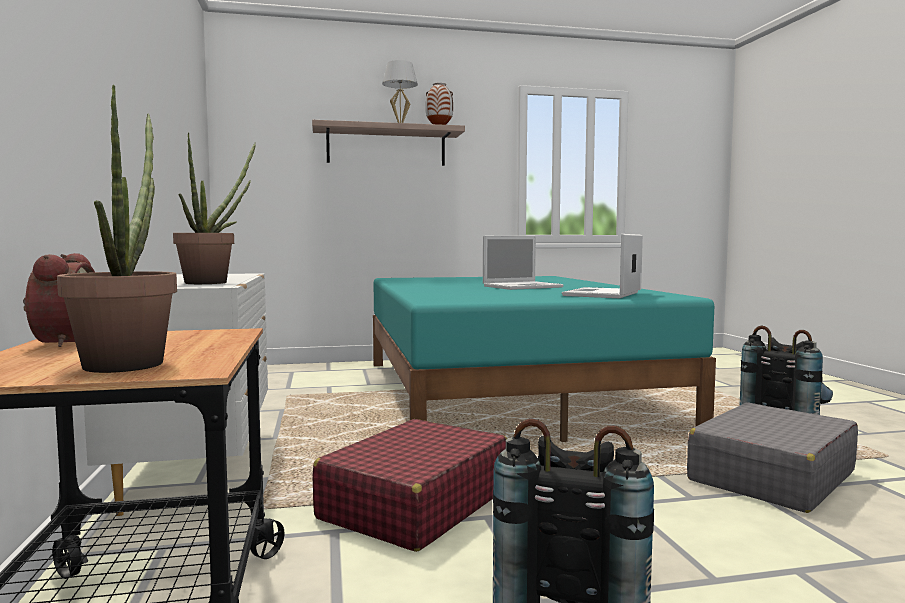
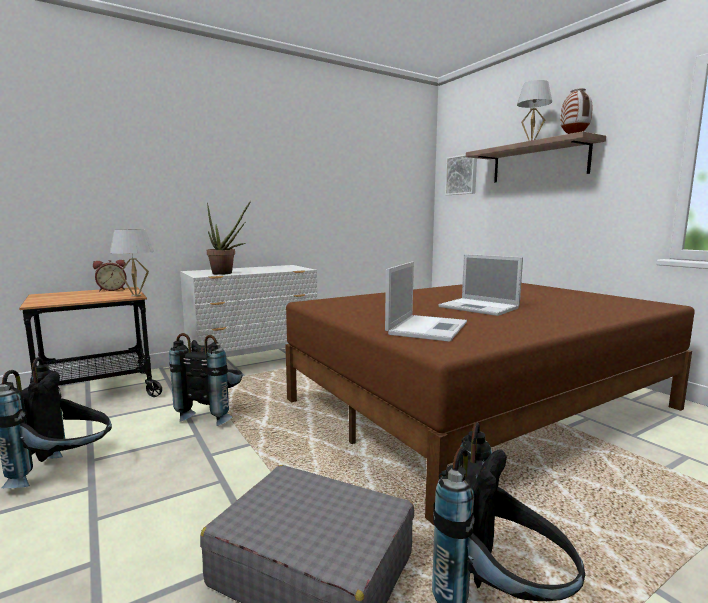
camera: 70 degrees right, 5 degrees up
potted plant [57,85,177,373] -> none
red suitcase [313,419,507,552] -> black backpack [169,333,243,426]
turquoise bed [373,276,716,442] -> brown bed [285,283,695,525]
laptop [562,234,643,298] -> laptop turned 105 degrees clockwise [385,261,467,342]
none -> white table lamp [110,230,154,297]
none -> picture [445,154,477,195]

